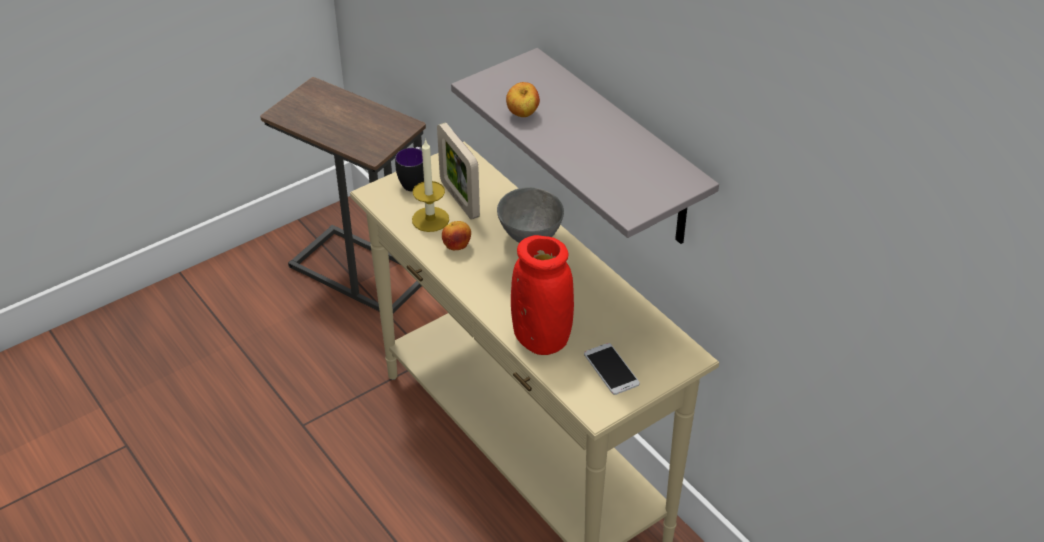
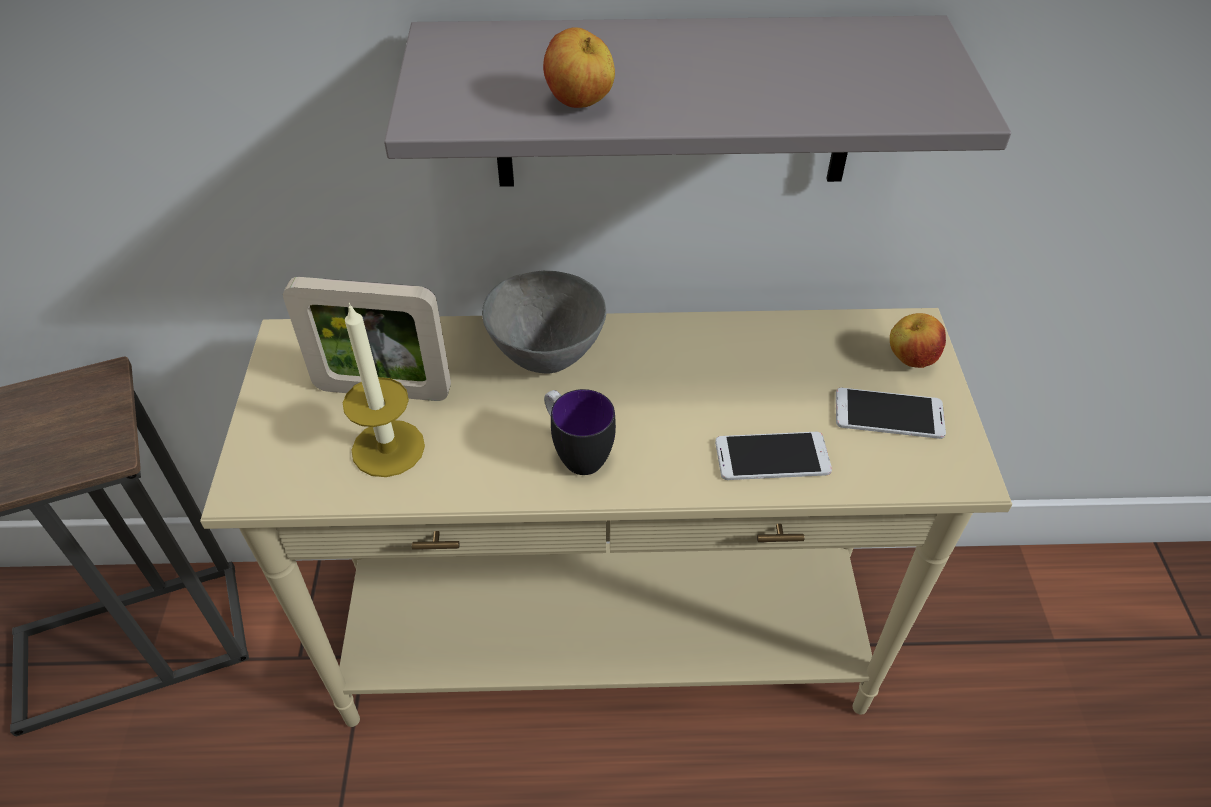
camera: 55 degrees left, 5 degrees up
mug [395,147,424,192] -> mug moved to [544,389,616,475]
apple [442,221,471,250] -> apple moved to [890,313,946,368]
red vase [511,235,574,355] -> phone [715,432,832,480]

